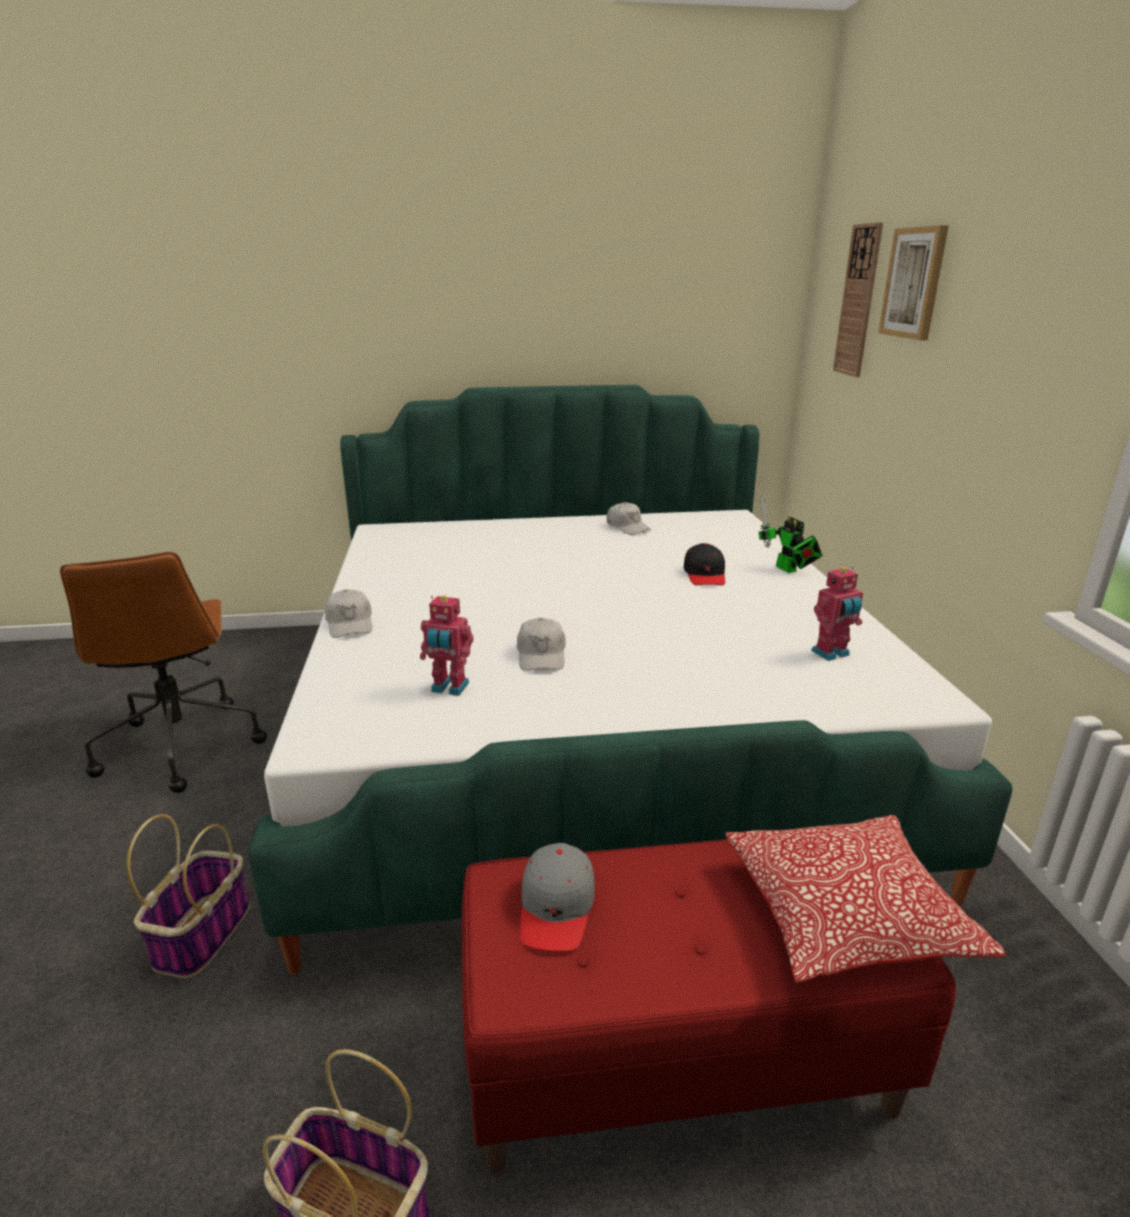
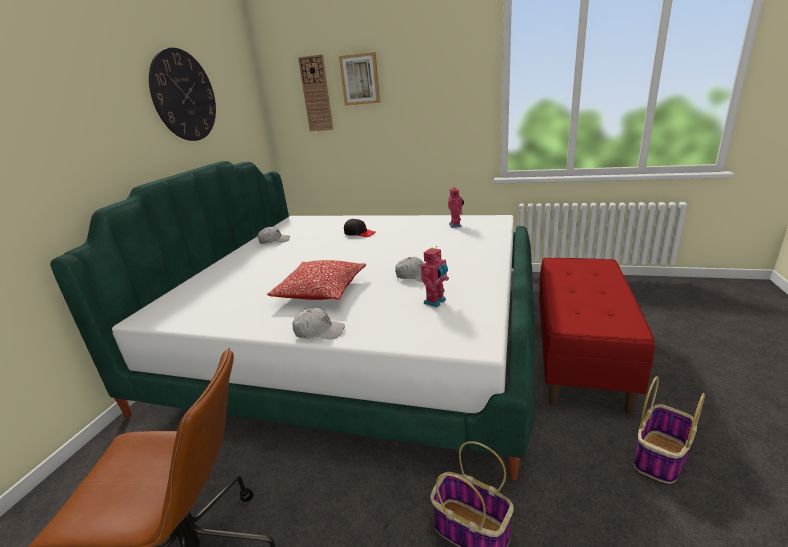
camera: 65 degrees left, 0 degrees up
grey cap [520,843,595,952] -> none
pillow [725,815,1006,983] -> pillow moved to [267,260,366,300]
toy robot [759,496,822,573] -> none
none -> wall clock [149,48,216,141]

